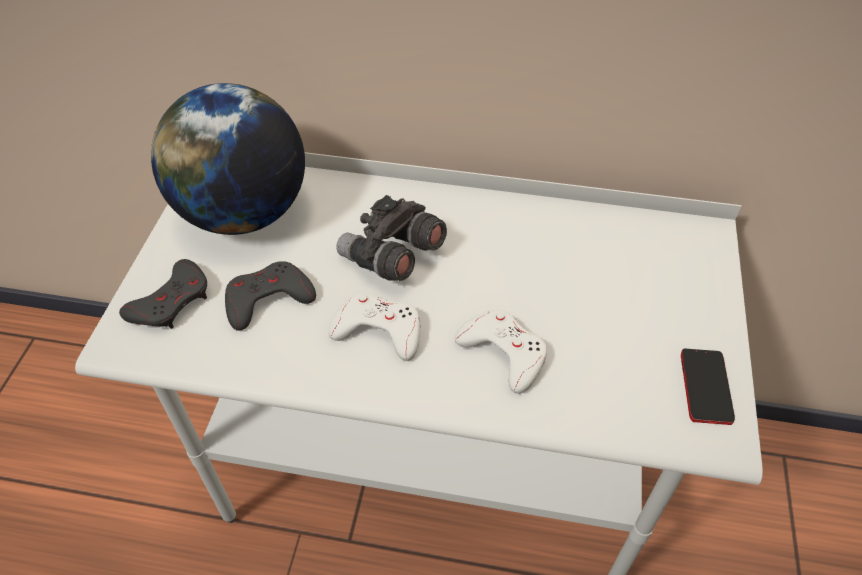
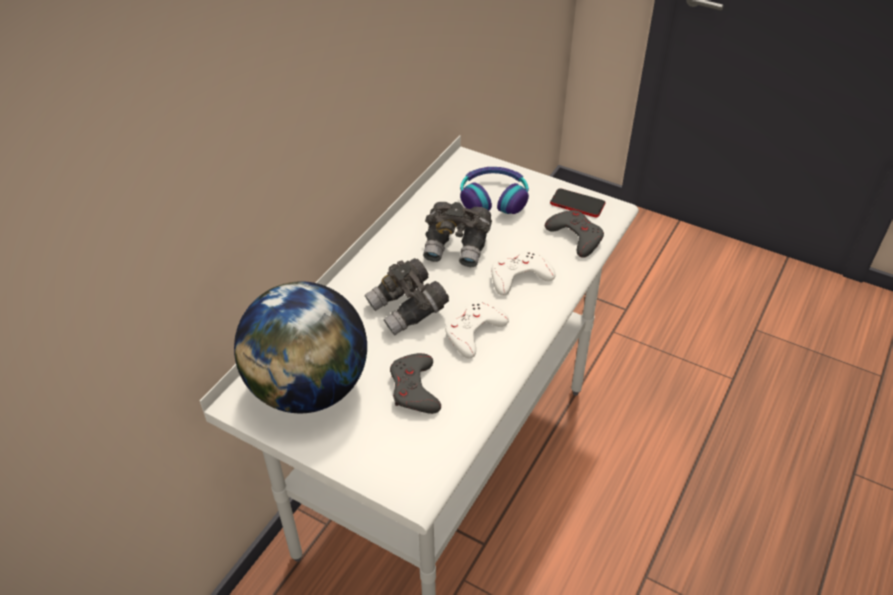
camera: 70 degrees left, 5 degrees down
grey game controller [119,259,207,329] -> grey game controller moved to [545,210,604,258]
none -> grey binoculars [423,202,492,267]
none -> headphones [460,167,529,214]

